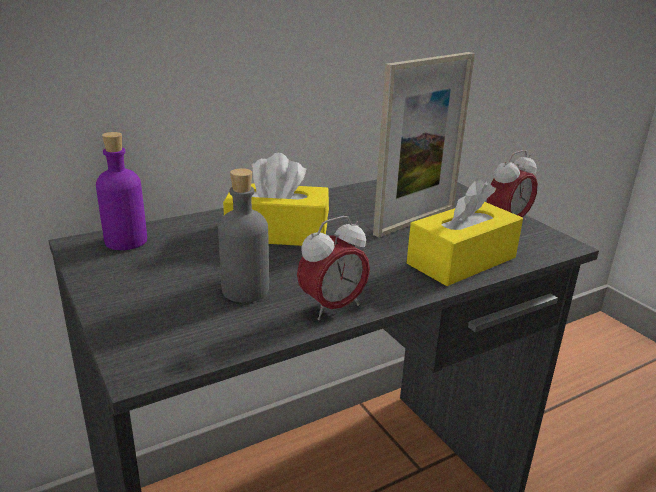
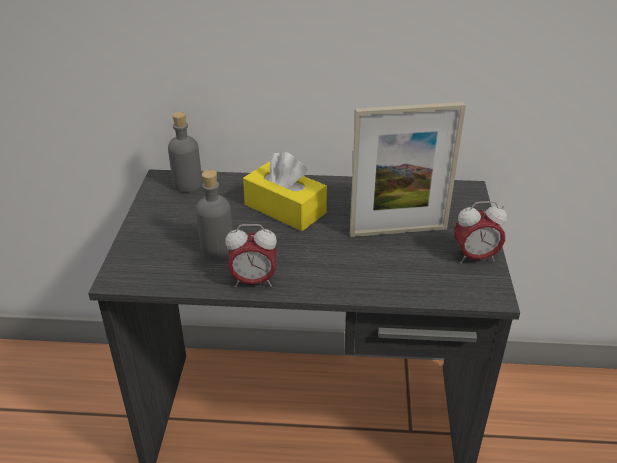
camera: 35 degrees right, 10 degrees up
purple bottle [96,132,147,250] -> grey bottle [168,112,202,193]
yellow tissue box [407,178,523,286] -> none

